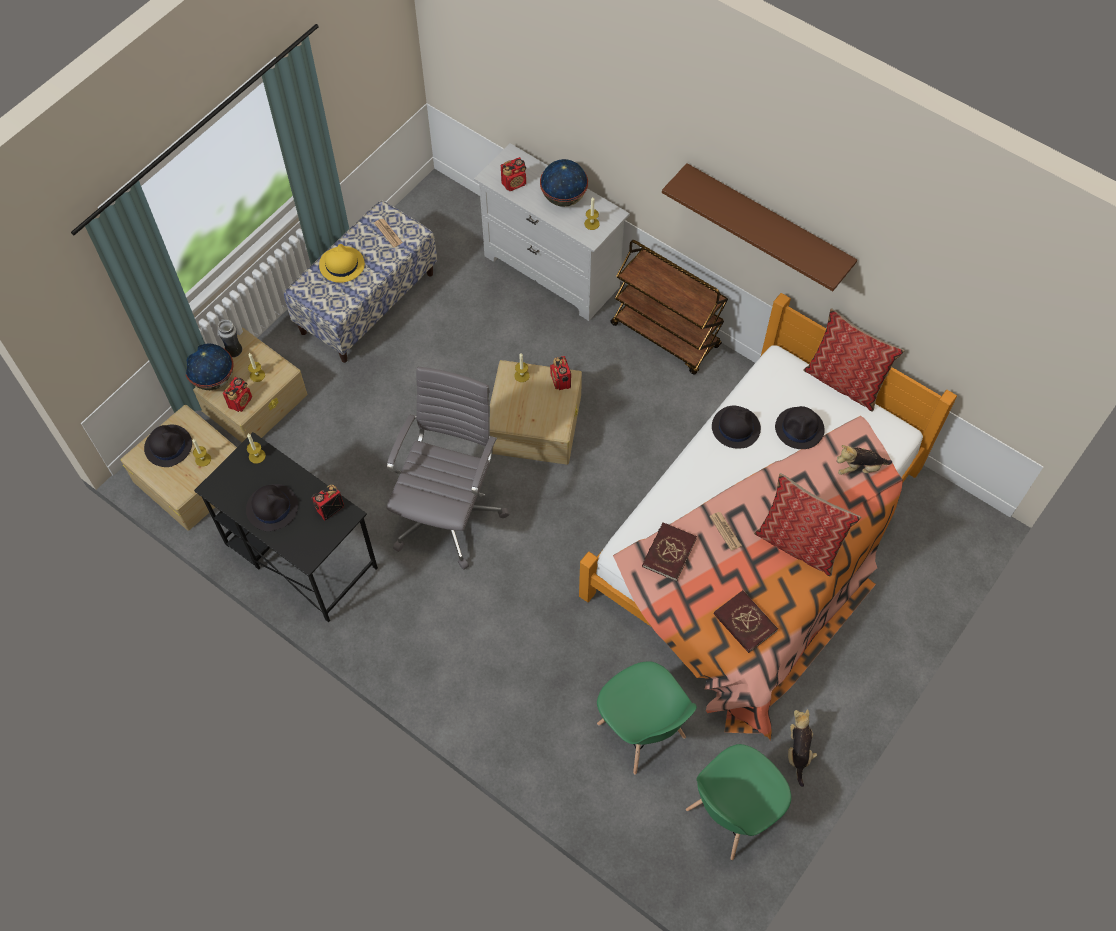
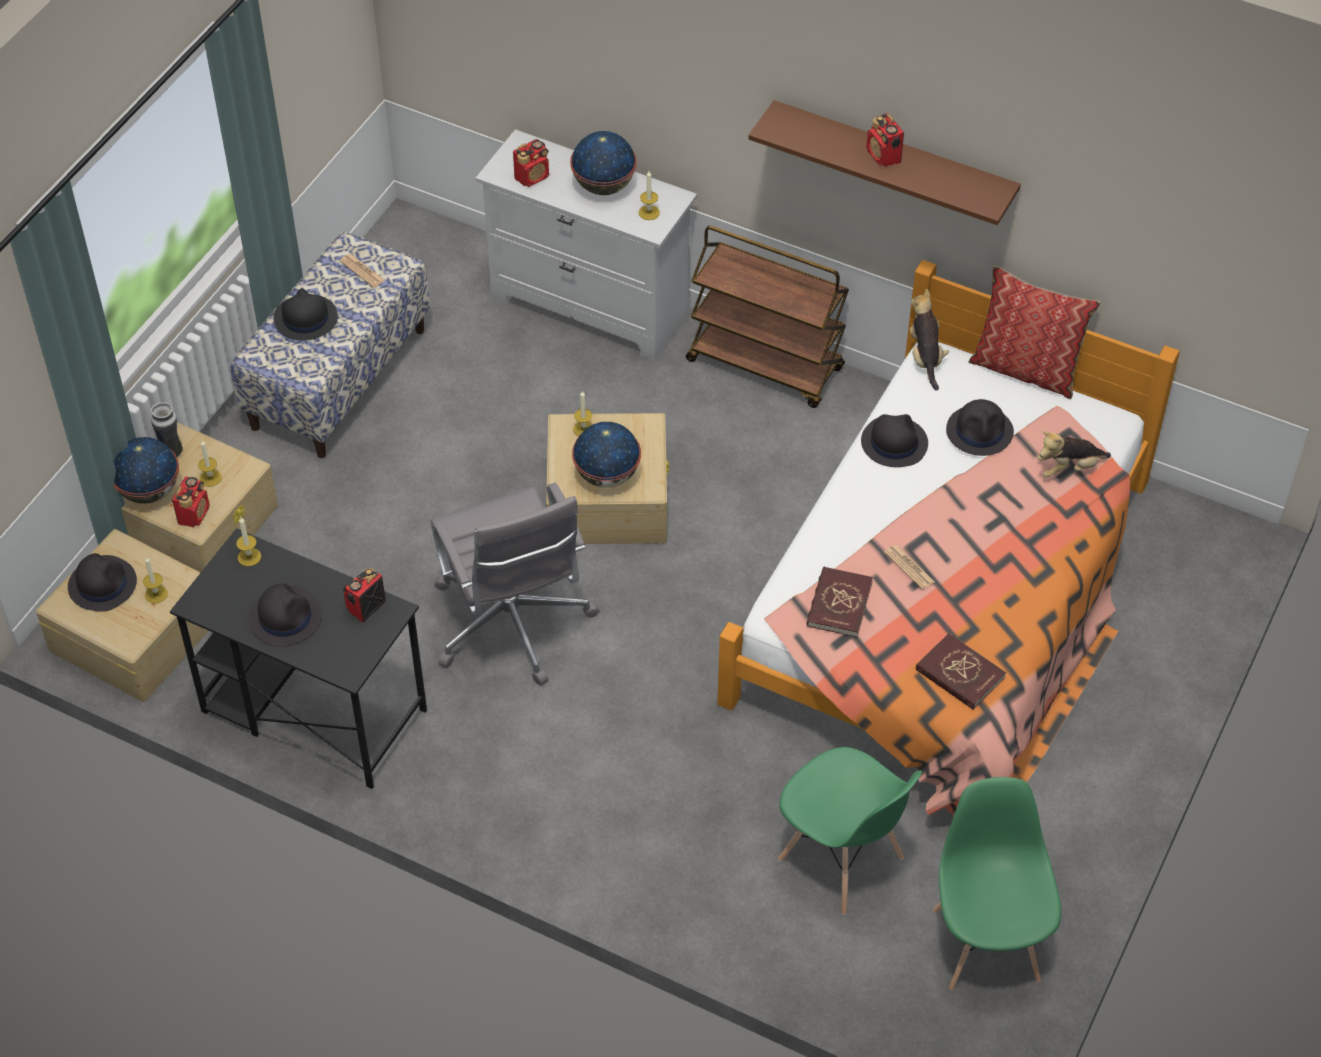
camera: 10 degrees left, 10 degrees down
yellow hat [319,244,365,283] -> black hat [274,288,338,340]
grey office chair [387,367,509,569] -> grey office chair turned 150 degrees clockwise [430,483,600,686]
radio [550,356,571,390] -> radio moved to [866,113,904,167]
green chair [686,744,791,860] -> green chair turned 135 degrees clockwise [933,777,1061,991]
pillow [754,473,861,576] -> none
plush toy [788,709,817,787] -> plush toy moved to [910,289,949,391]
none -> globe [572,422,641,488]

